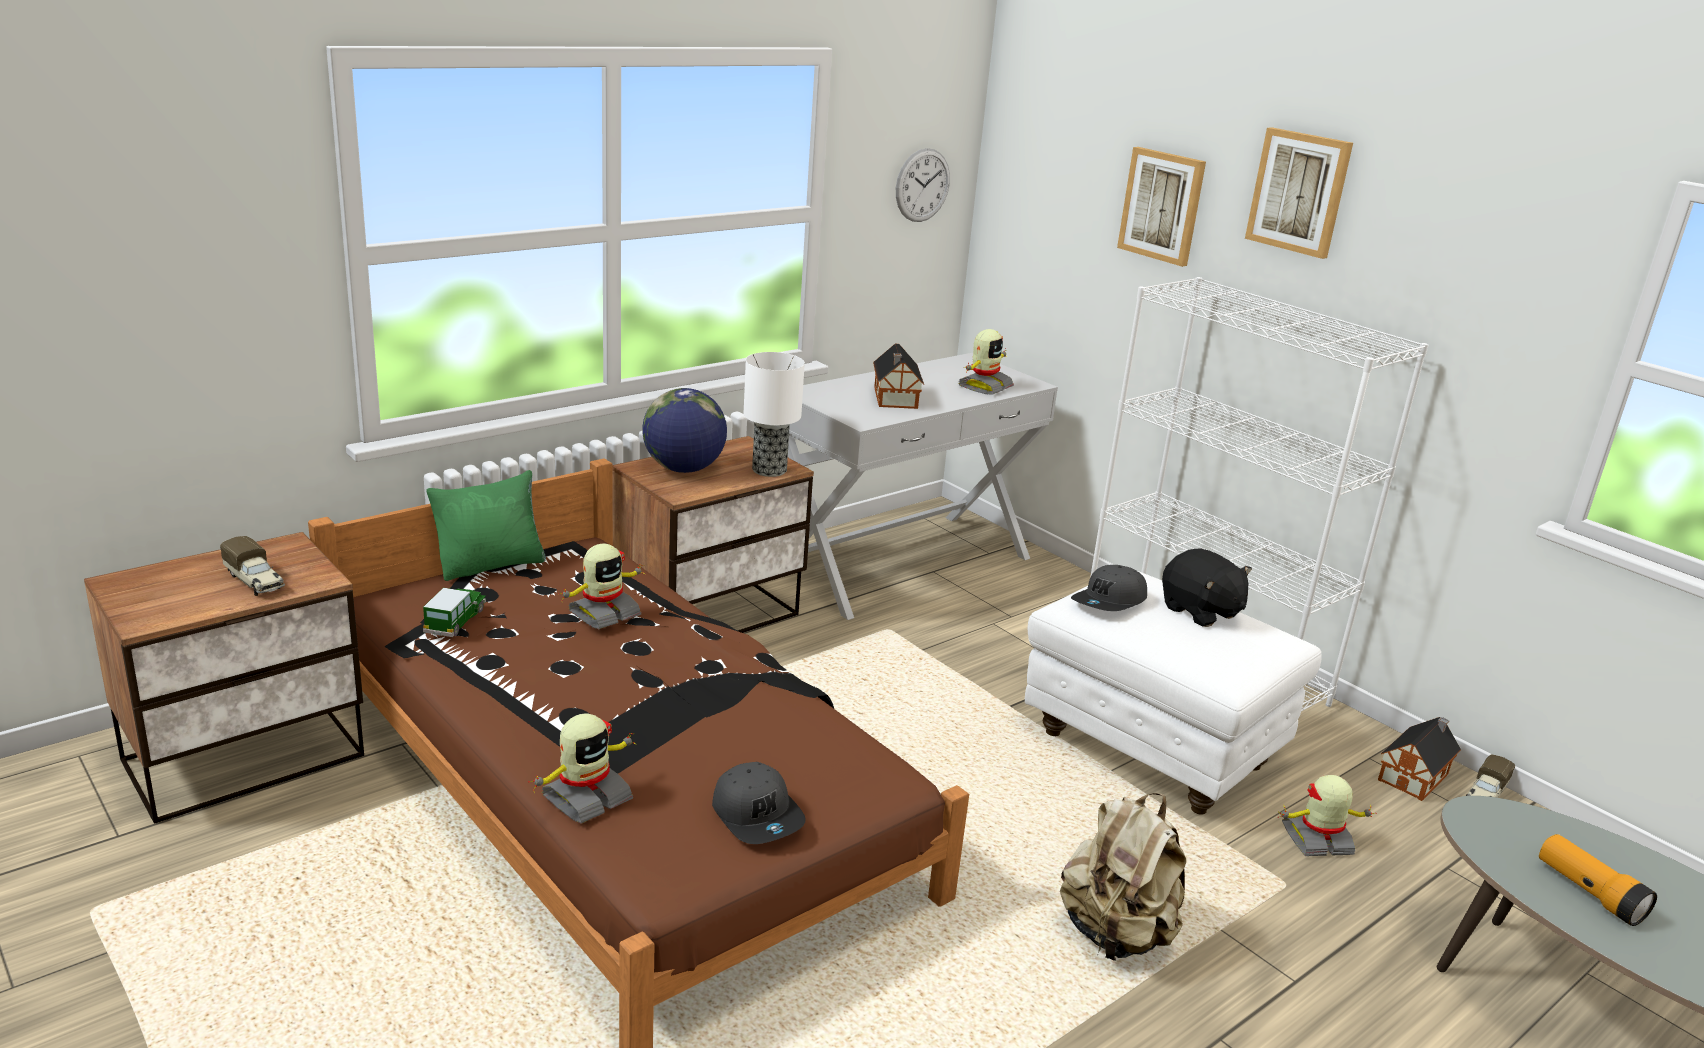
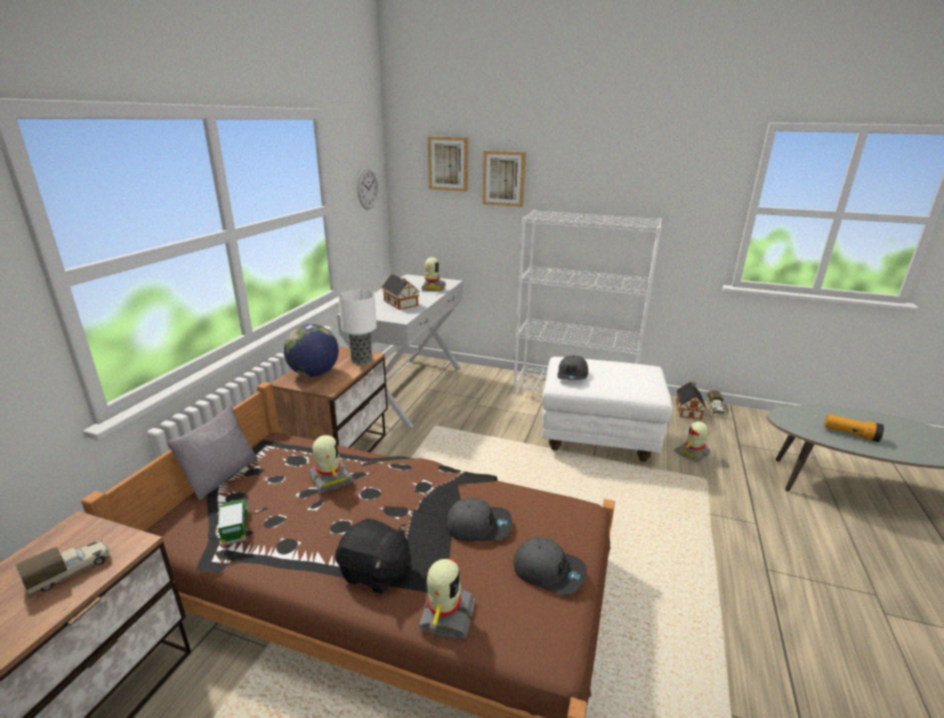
camera: 30 degrees left, 0 degrees up
toy truck [220,536,285,596] -> toy truck turned 60 degrees counterclockwise [16,539,110,594]
green pillow [426,470,546,581] -> grey pillow [167,404,258,500]
toy robot [558,544,645,629] -> toy robot turned 45 degrees counterclockwise [309,435,354,493]
beige backpack [1060,793,1186,961] -> none
black plush toy [1162,548,1252,627] -> black plush toy moved to [335,518,412,594]
picture [1245,127,1353,259] -> picture moved to [428,136,468,191]
none -> grey cap [446,497,512,541]

